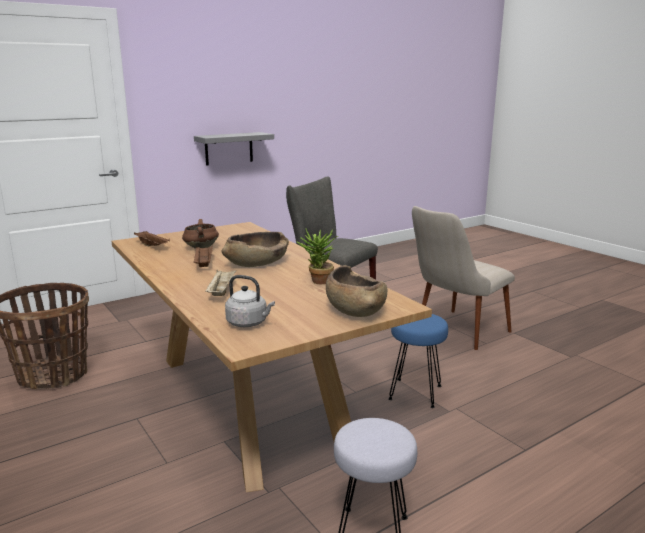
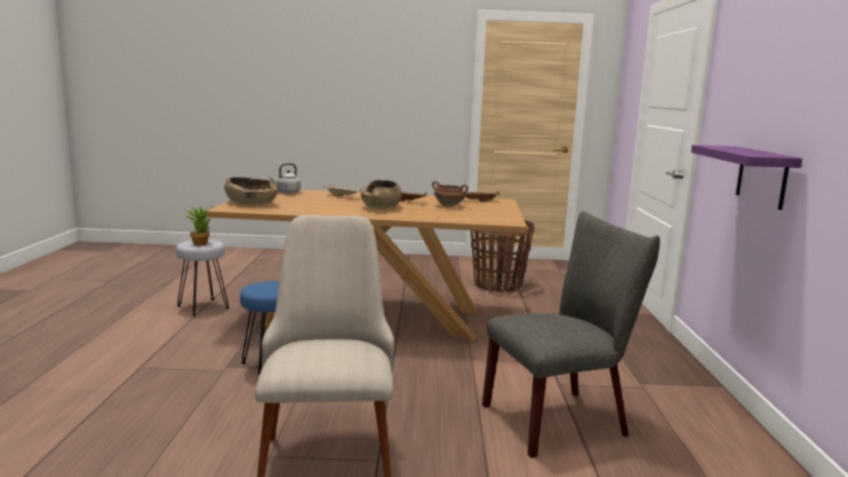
camera: 125 degrees right, 5 degrees down
grey shelf [194,132,274,166] -> purple shelf [691,145,802,210]
potted plant [297,228,338,284] -> potted plant moved to [184,206,212,246]

